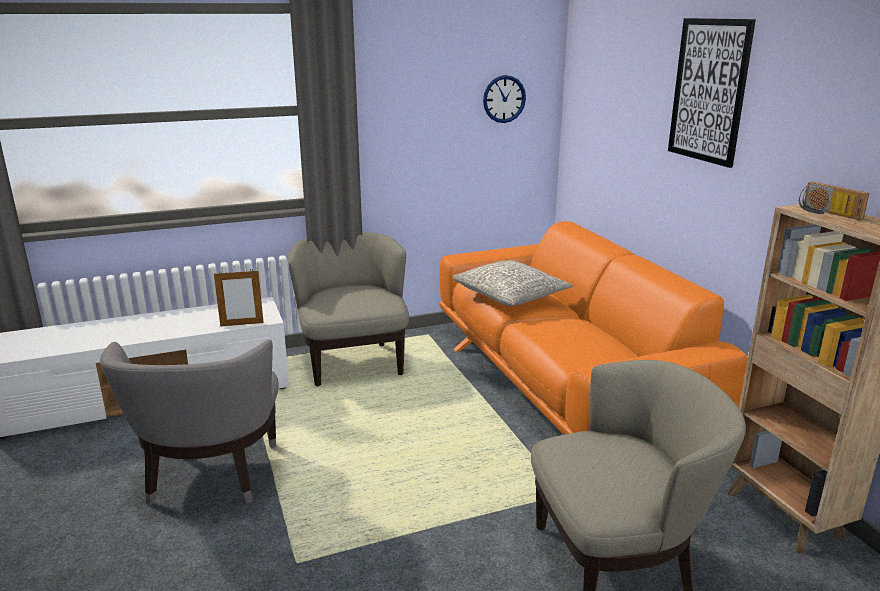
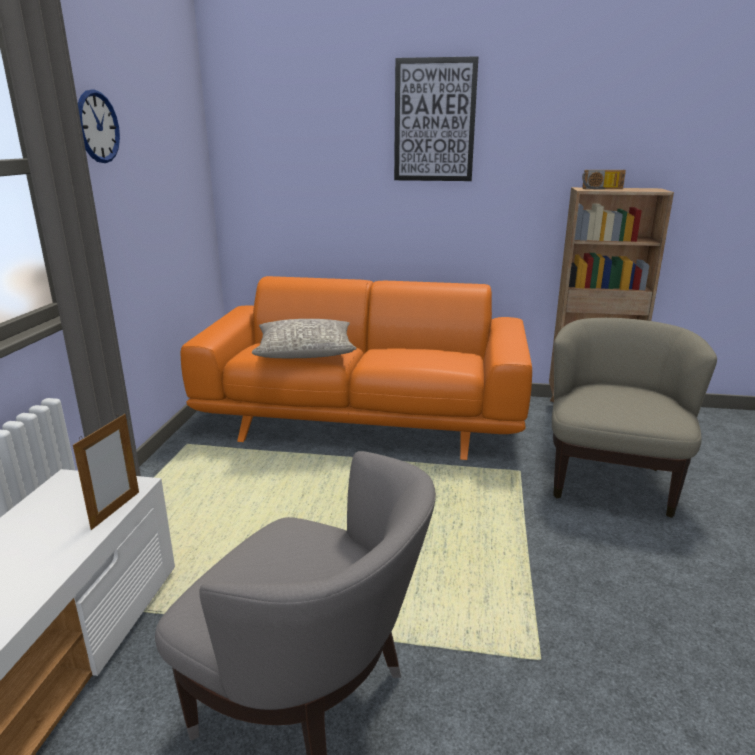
camera: 60 degrees left, 0 degrees up
beige armchair [288,232,409,386] -> none
wall clock [483,75,526,123] -> wall clock moved to [78,89,120,163]

